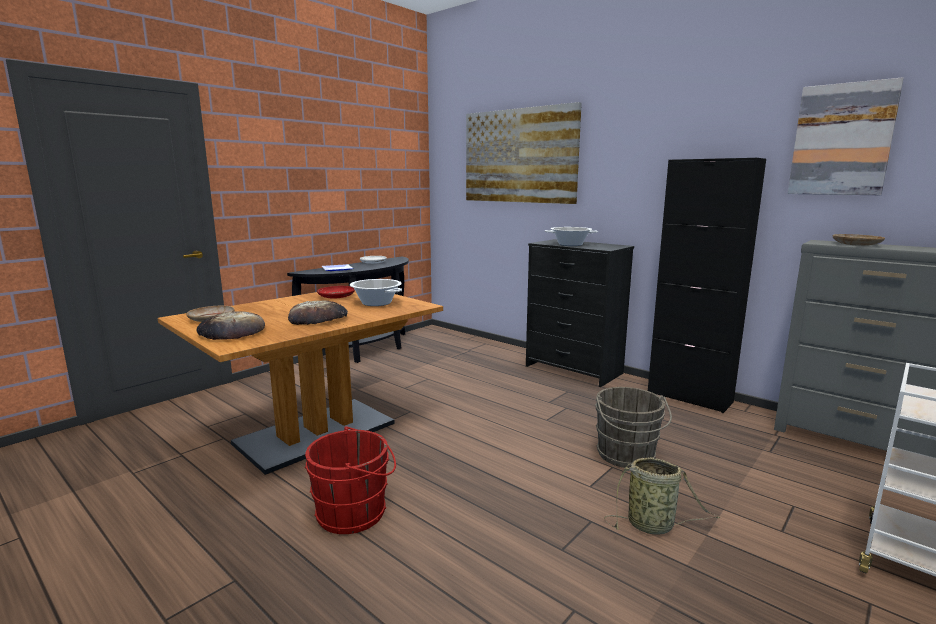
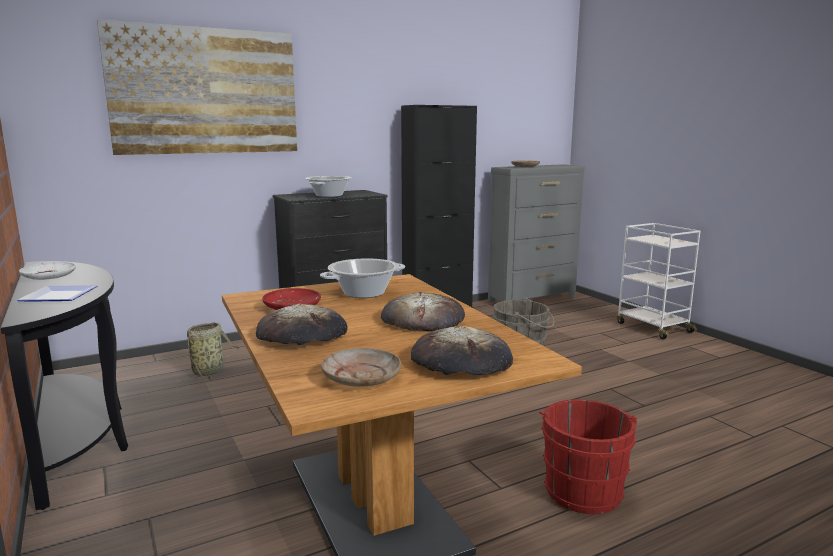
camera: 70 degrees left, 0 degrees up
basket [604,457,720,534] -> basket moved to [182,322,239,381]
picture [788,77,904,195] -> none
none -> bread [256,304,348,346]

